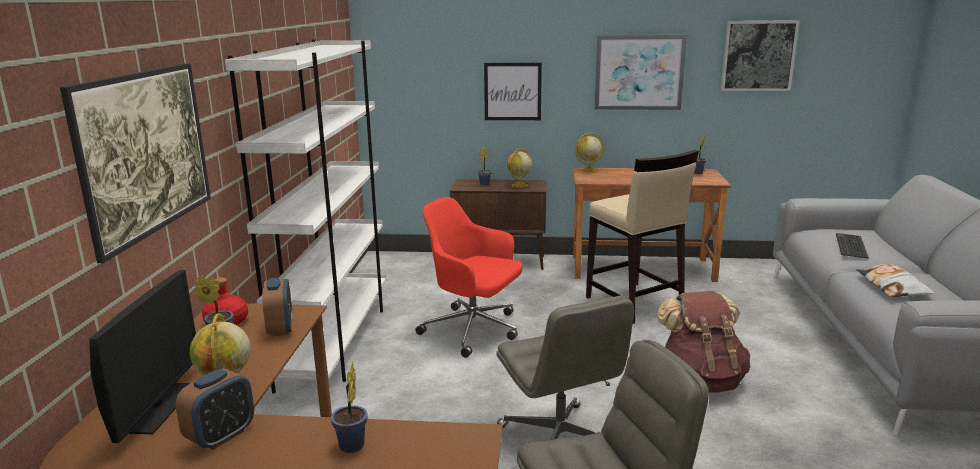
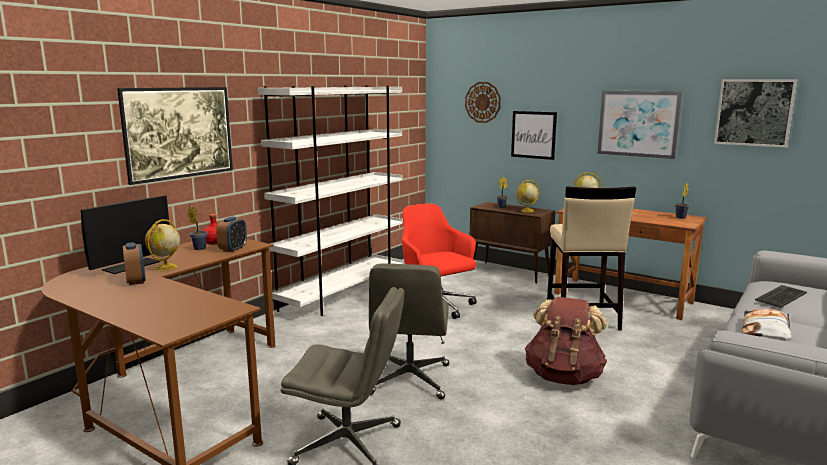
camera: 30 degrees right, 5 degrees down
alarm clock [176,369,254,450] -> alarm clock turned 90 degrees counterclockwise [123,242,146,285]
potted plant [331,361,368,453] -> none
none -> wall clock [465,82,501,123]

